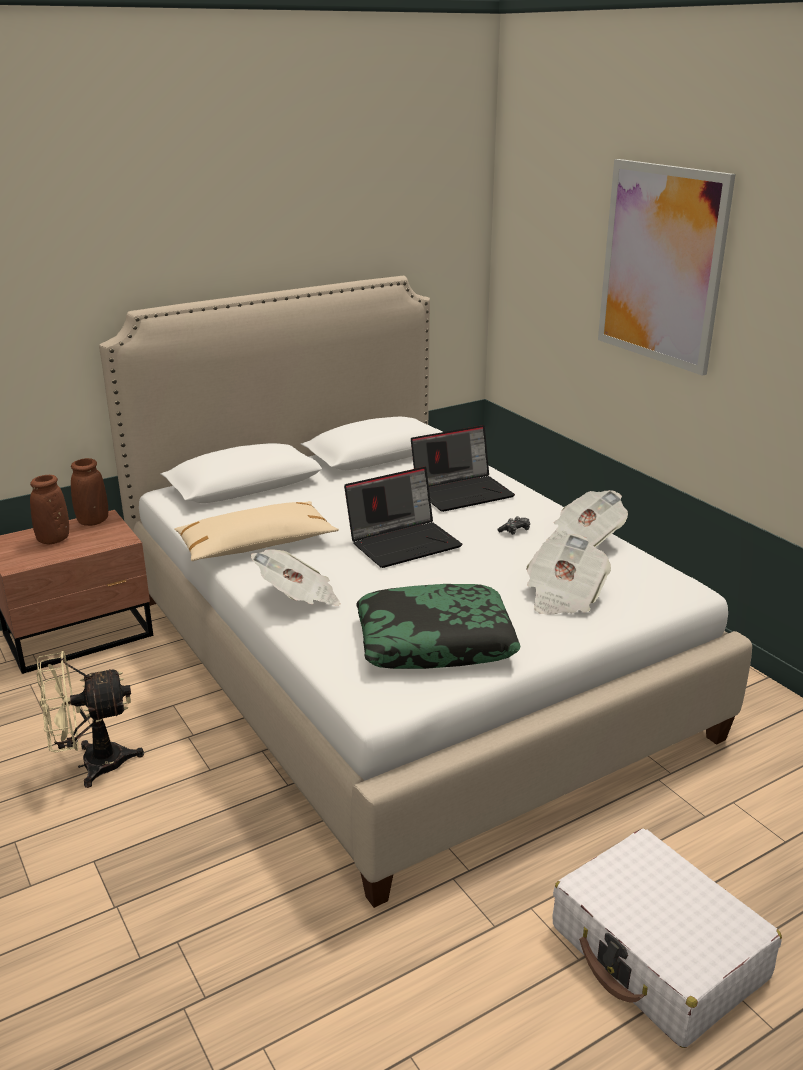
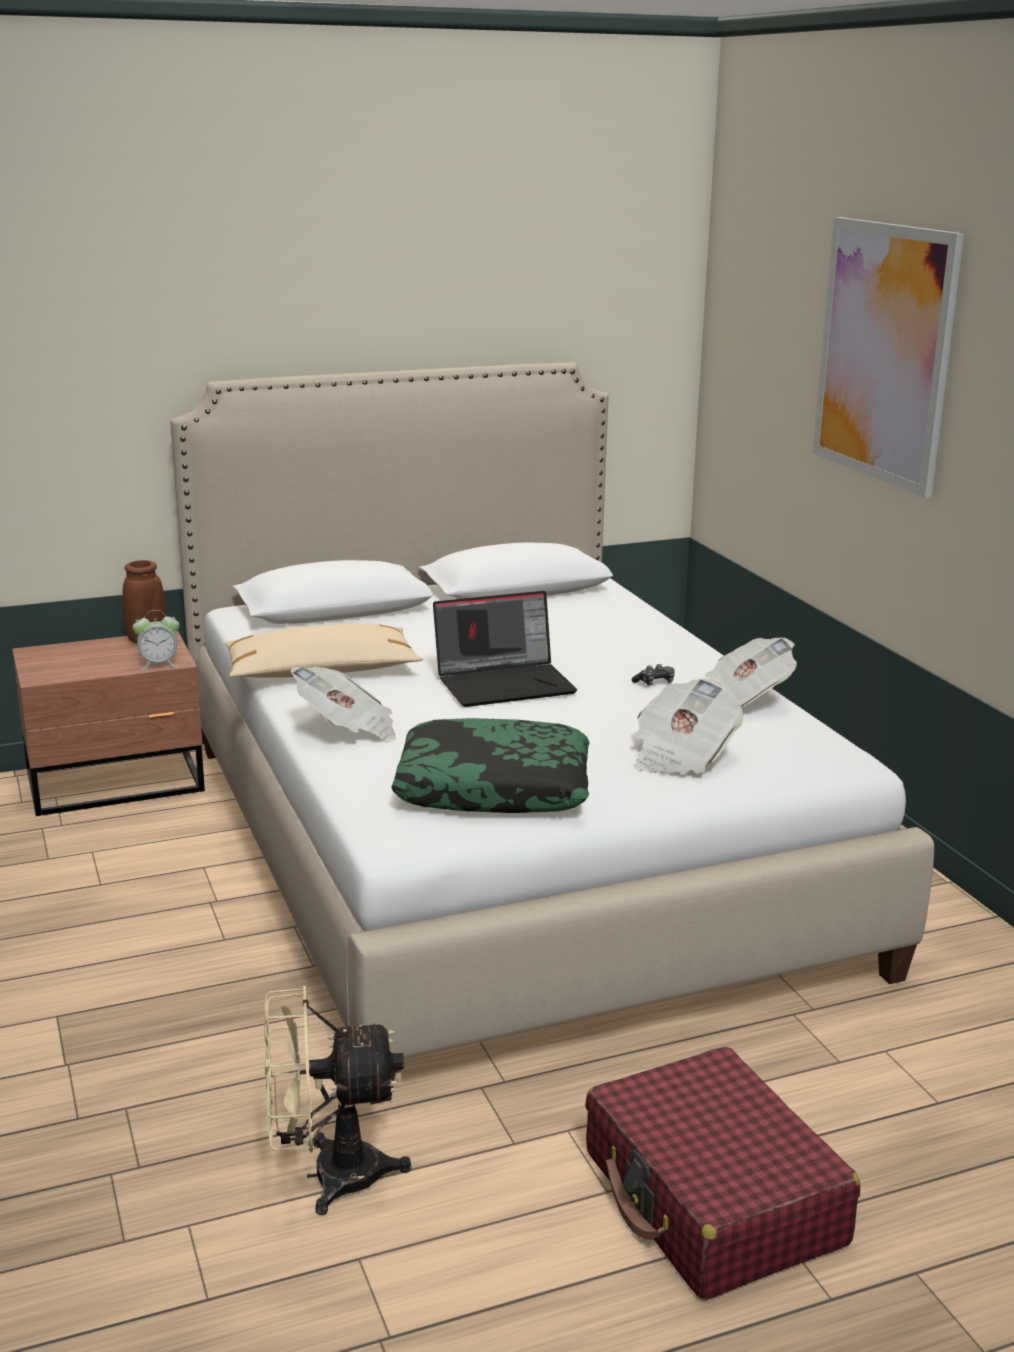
camera: 10 degrees right, 5 degrees down
brown vase [30,475,69,544] -> none
beige fan [37,651,144,788] -> beige fan moved to [264,986,411,1215]
laptop [411,425,515,512] -> none
white suitcase [553,829,782,1048] -> red suitcase [585,1047,860,1300]
none -> alarm clock [132,610,180,670]

